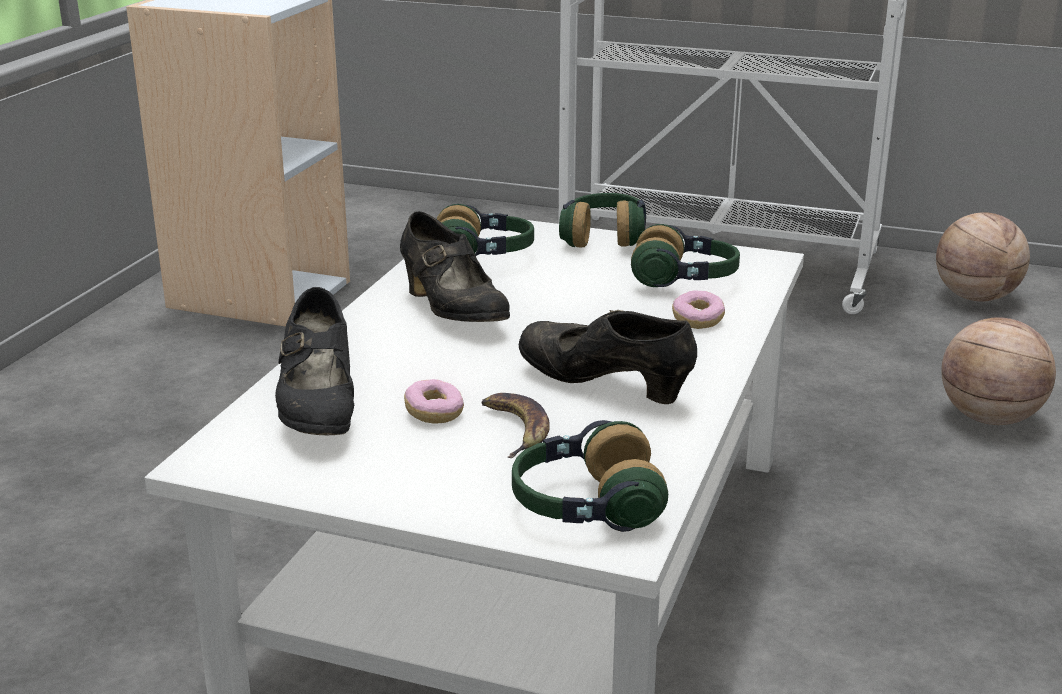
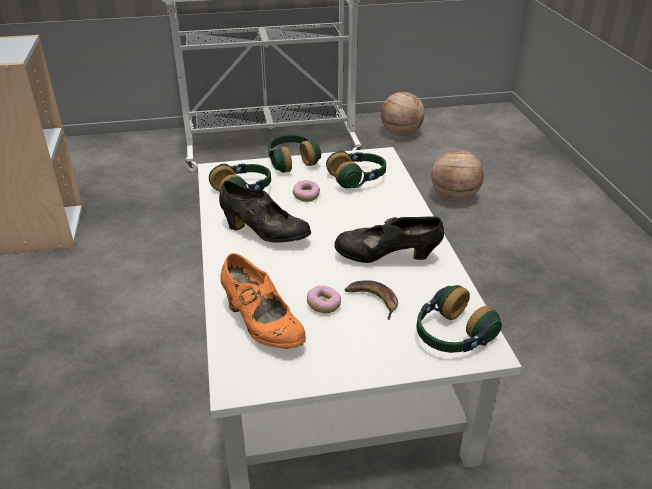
camera: 30 degrees left, 10 degrees up
black shoe [275,287,354,435] -> orange shoe [220,253,306,349]
donut [672,291,725,329] -> donut moved to [293,180,320,202]

